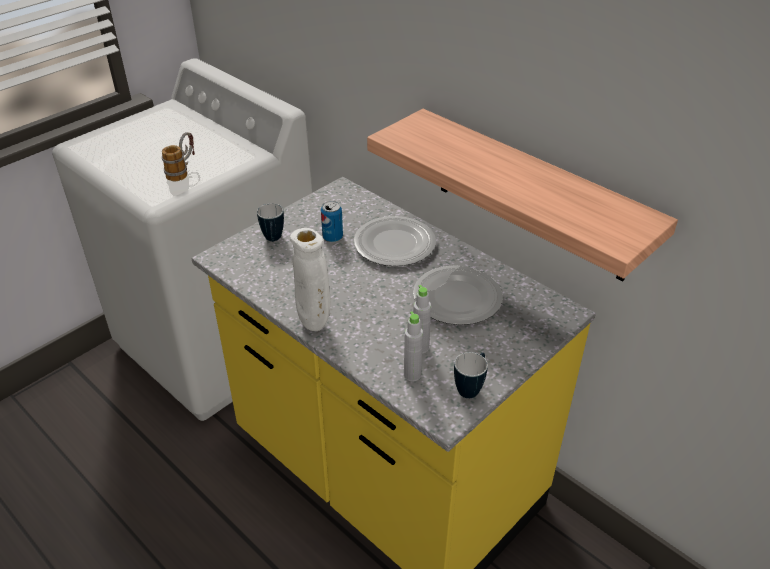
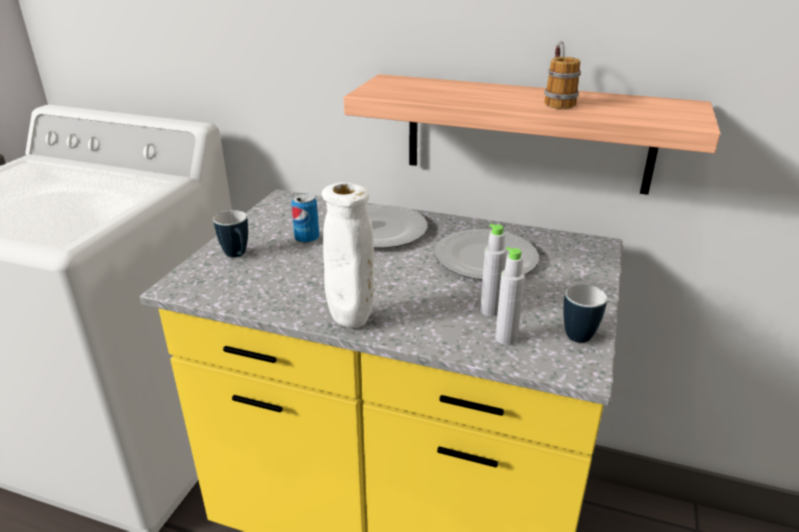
camera: 25 degrees left, 10 degrees down
mug [162,132,195,181] -> mug moved to [544,41,581,109]

